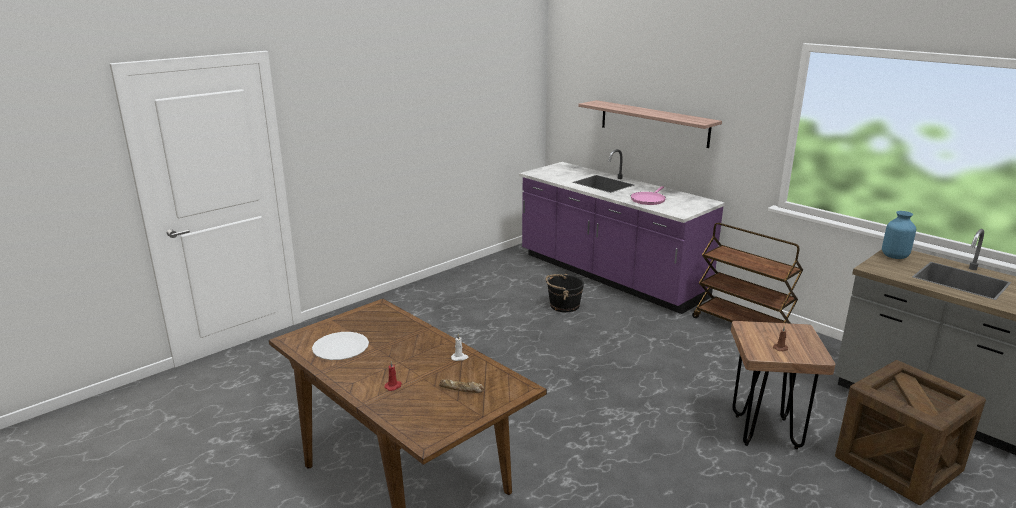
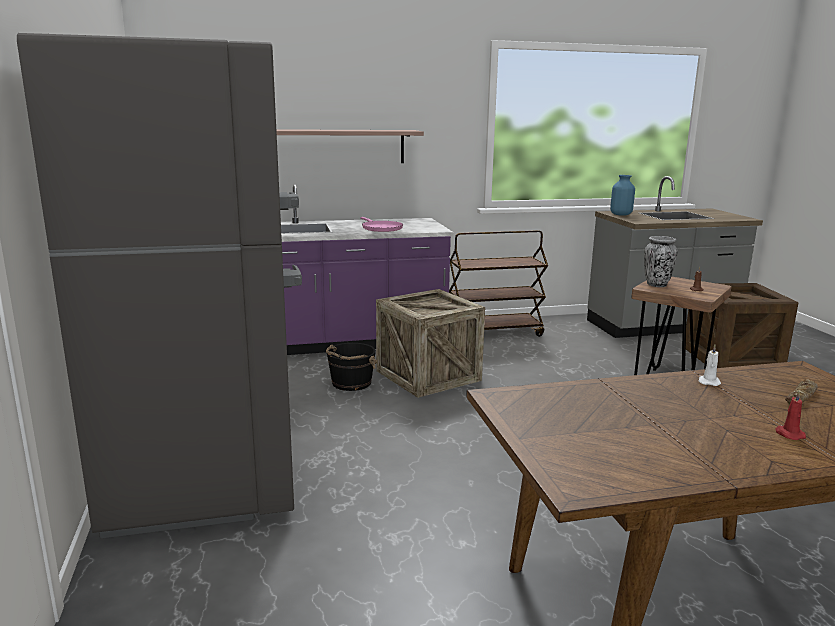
camera: 60 degrees left, 5 degrees down
white plate [312,332,369,360] -> none
none -> grey fridge [17,33,302,538]
none -> crate [376,289,485,398]
none -> vase [644,236,678,287]

